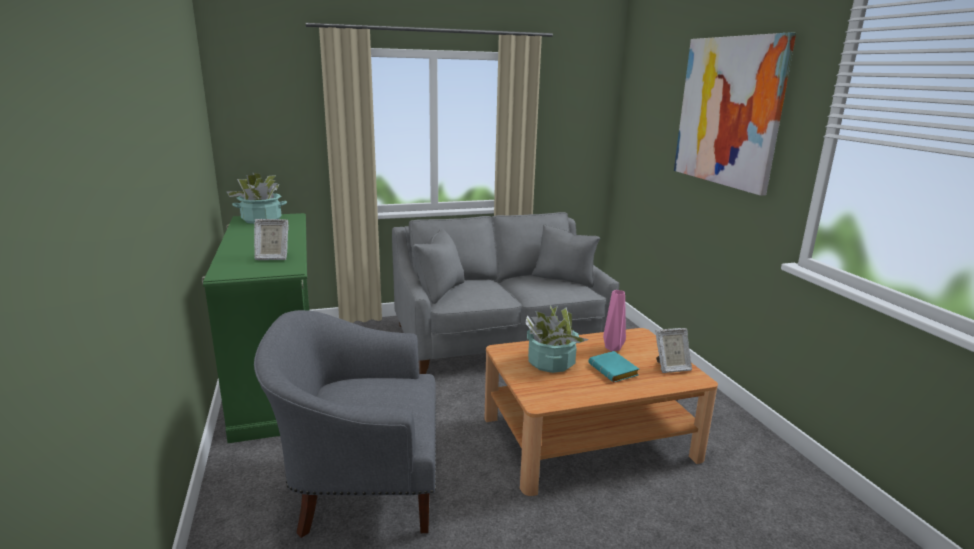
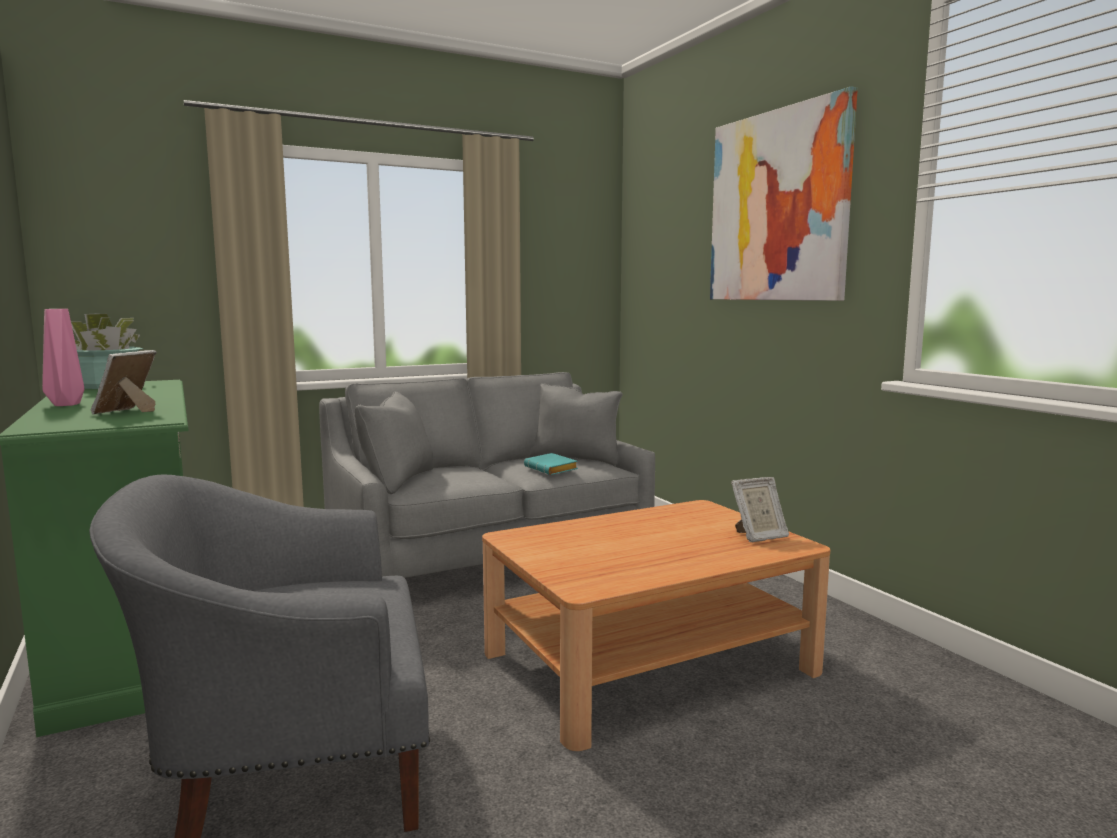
camera: 10 degrees left, 10 degrees down
picture frame [254,219,289,260] -> picture frame turned 120 degrees clockwise [91,350,157,414]
potted plant [525,305,589,373] -> none
turquoise book [589,351,639,382] -> turquoise book moved to [524,453,578,475]
pink vase [603,290,626,351] -> pink vase moved to [42,309,84,406]

